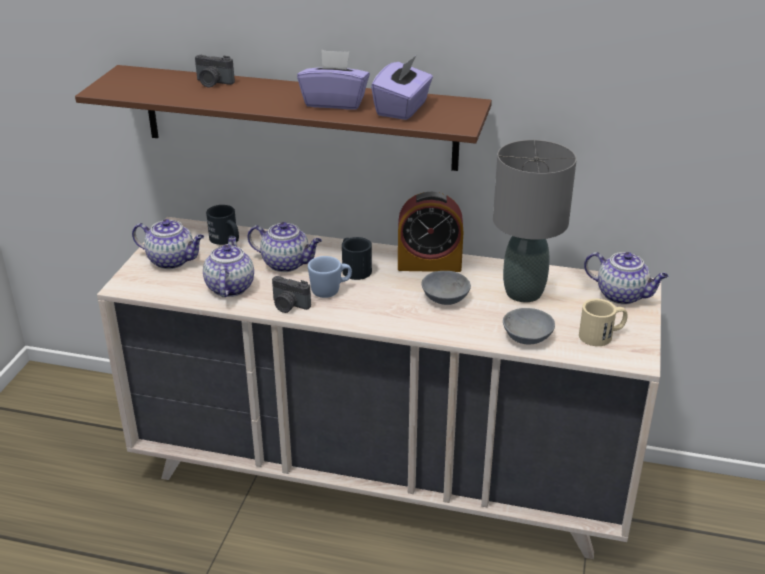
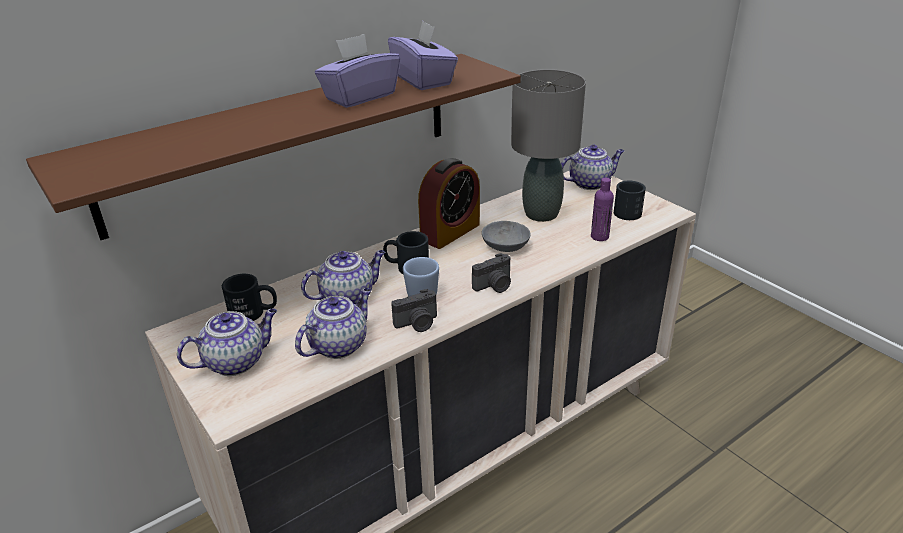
camera: 50 degrees left, 0 degrees up
camera [195,55,235,88] -> camera moved to [472,253,511,293]
teapot [203,236,254,297] -> teapot turned 90 degrees clockwise [295,288,371,359]
grey bowl [503,308,555,345] -> purple bottle [591,178,614,241]
beige mug [579,299,628,346] -> black mug [614,181,646,220]

